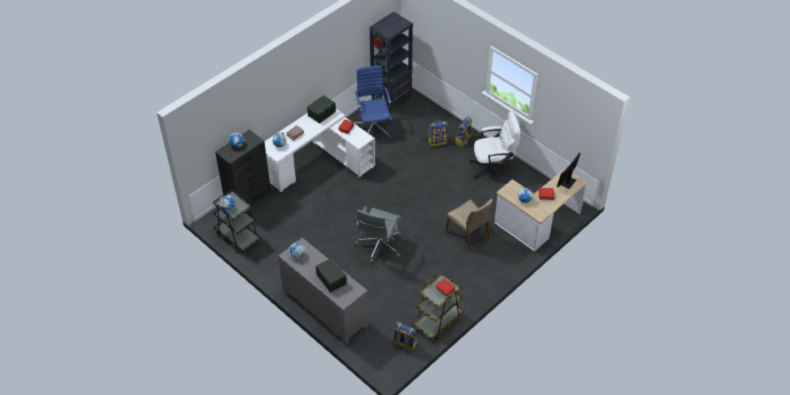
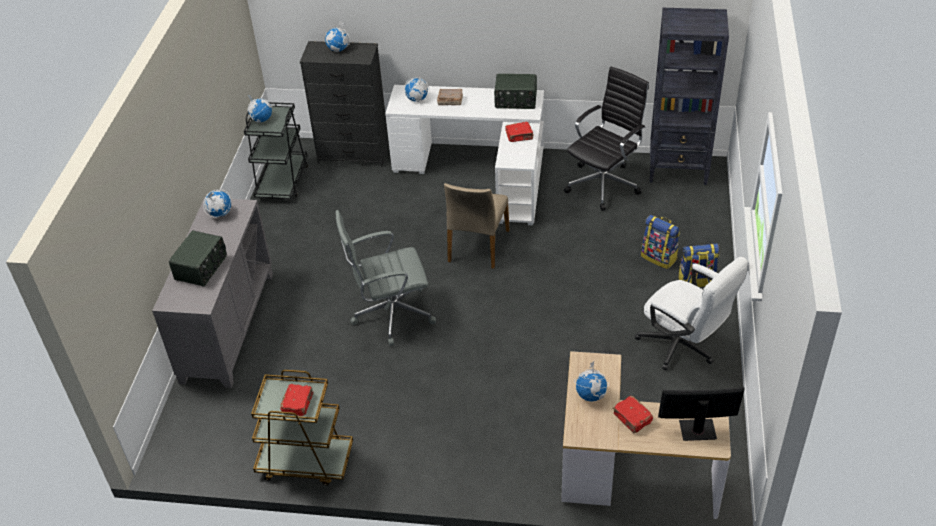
camera: 55 degrees right, 5 degrees down
blue office chair [354,66,394,140] -> black office chair [564,67,649,211]
backpack [394,322,417,351] -> none
beige chair [446,199,493,251] -> beige chair moved to [444,183,509,269]

